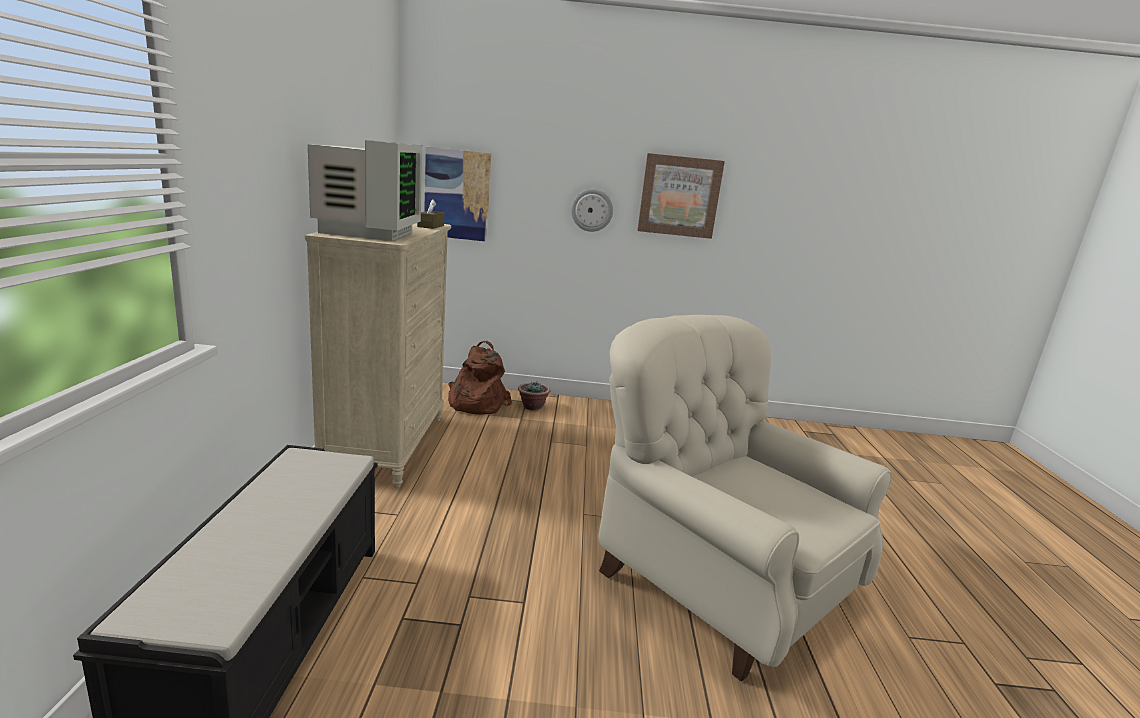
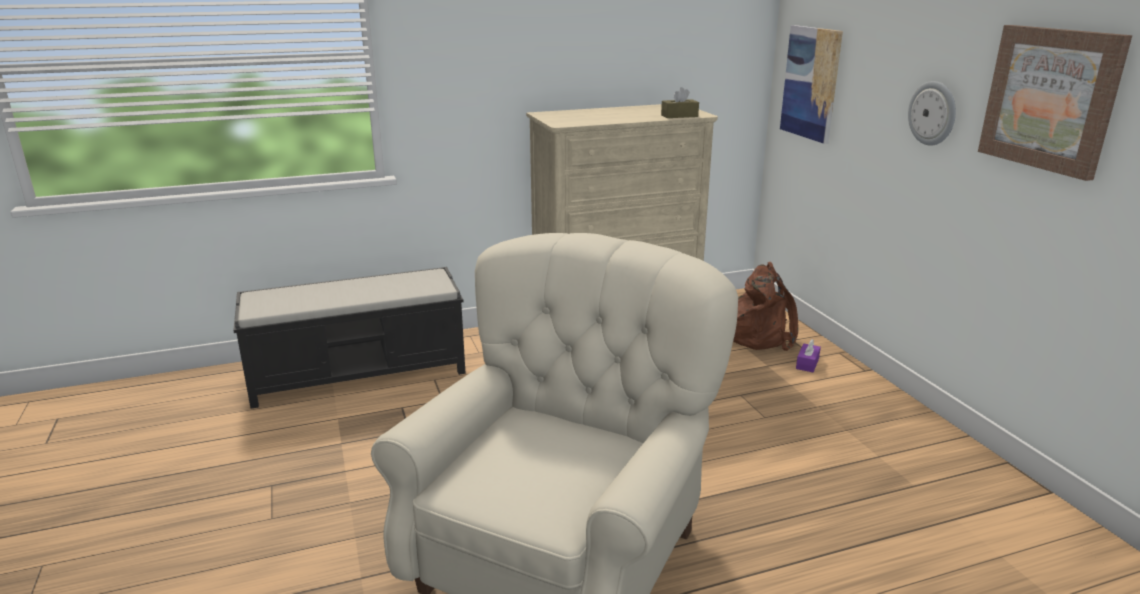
camera: 70 degrees right, 5 degrees up
monitor [308,140,422,241] -> none
potted plant [518,381,551,411] -> purple tissue box [796,339,821,372]

